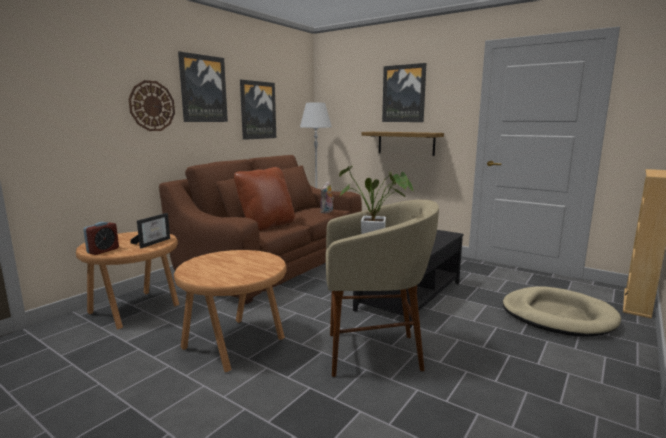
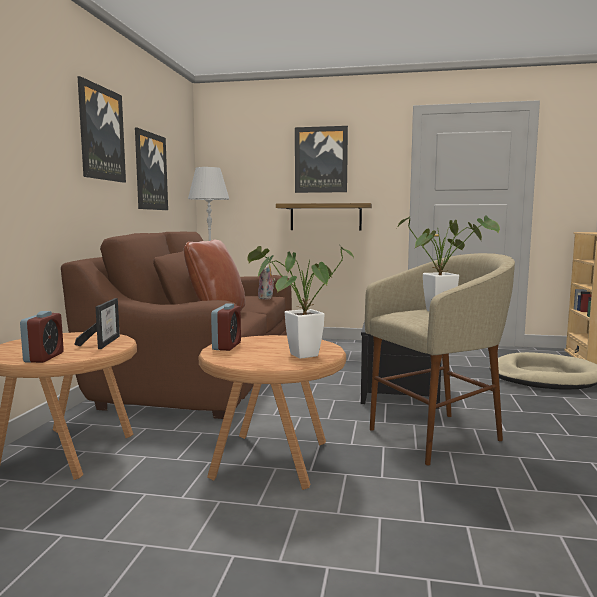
camera: 25 degrees left, 5 degrees down
wall clock [128,80,175,131] -> none
none -> alarm clock [211,303,241,351]
none -> potted plant [247,245,354,359]

